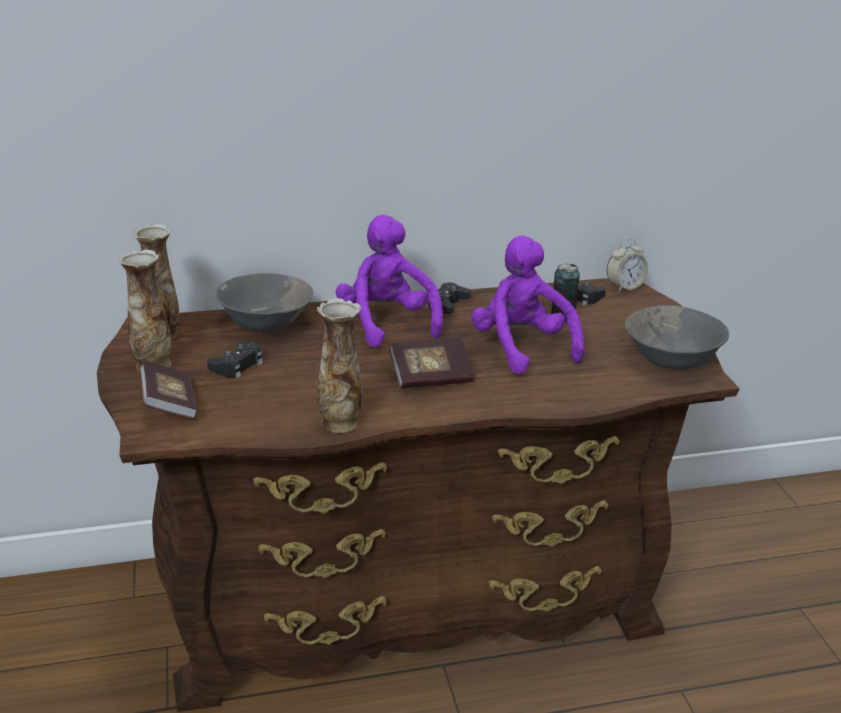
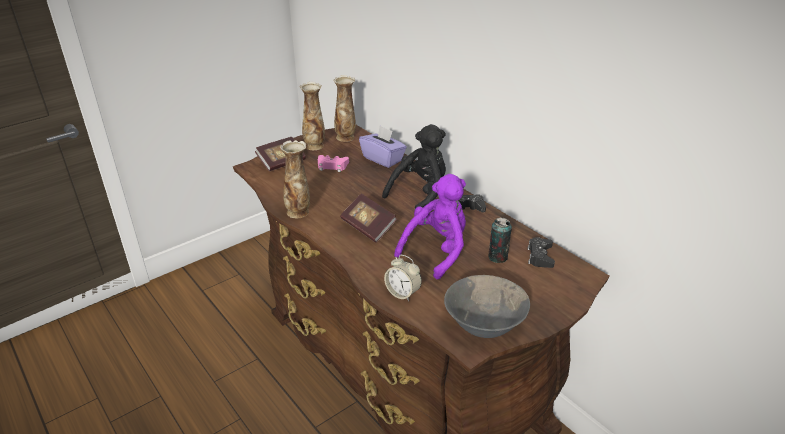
camera: 65 degrees right, 5 degrees up
black game controller [207,341,263,378] -> pink game controller [318,155,349,172]
grey bowl [216,273,313,332] -> purple tissue box [359,126,407,168]
purple plush toy [335,215,443,348] -> black plush toy [382,124,446,209]
alarm clock [606,239,648,292] -> alarm clock moved to [384,255,422,301]

